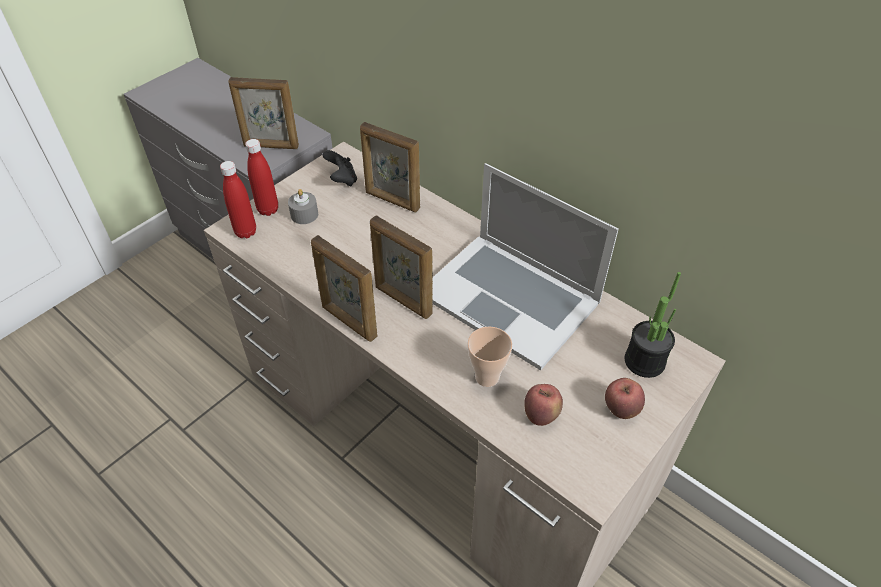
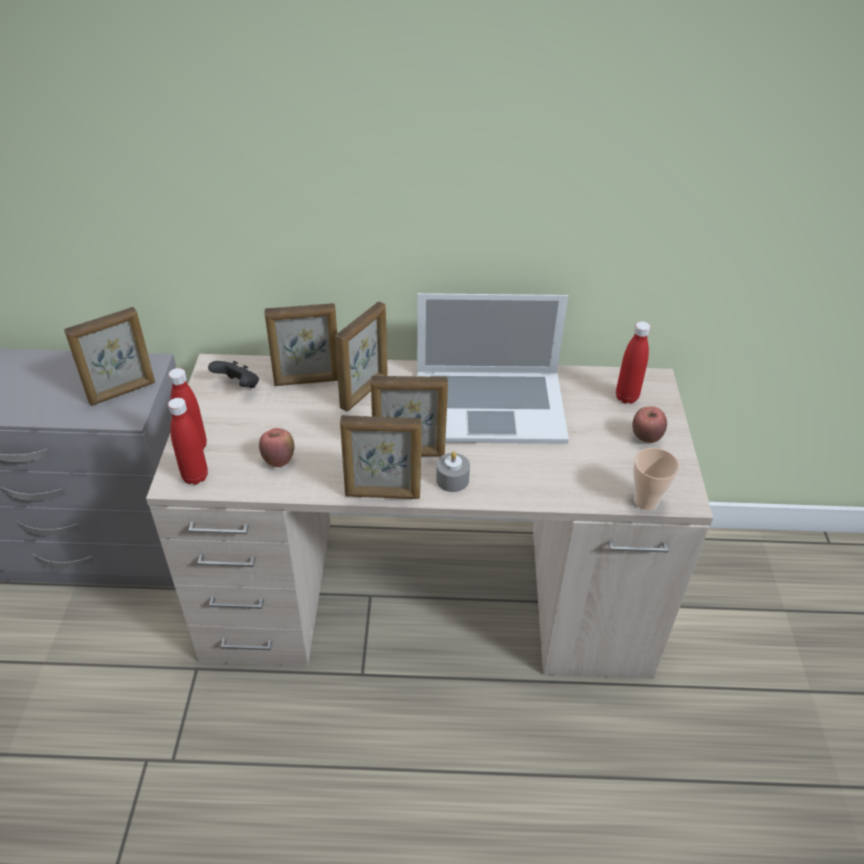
camera: 40 degrees left, 5 degrees down
grey candle [288,189,318,224] -> grey candle moved to [436,451,470,492]
cup [467,326,513,387] -> cup moved to [633,448,679,510]
apple [524,384,563,426] -> apple moved to [259,428,294,467]
potted plant [625,272,681,378] -> red bottle [616,321,651,404]
none -> picture frame [335,302,388,412]

